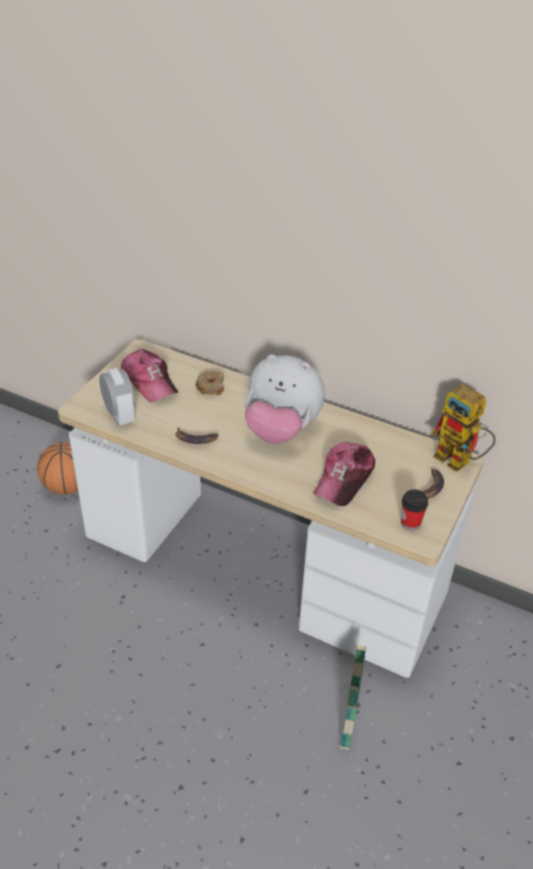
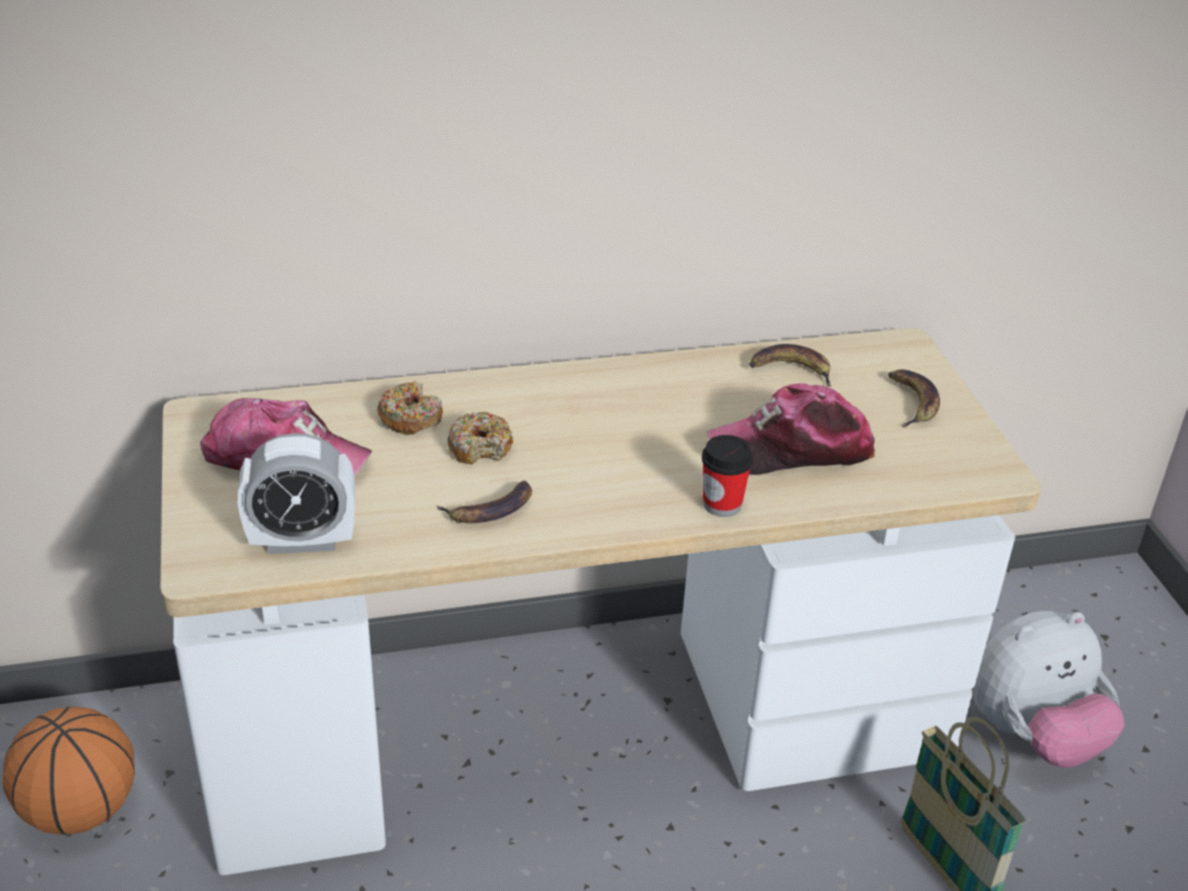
camera: 40 degrees left, 5 degrees down
alarm clock [99,367,136,426] -> alarm clock turned 150 degrees clockwise [238,433,355,554]
plush toy [245,354,325,444] -> plush toy moved to [971,611,1124,768]
cap [313,442,375,506] -> cap turned 90 degrees clockwise [707,383,875,475]
cup [401,489,428,530] -> cup moved to [702,435,753,517]
toy robot [431,384,496,472] -> none
none -> donut [448,412,514,464]
none -> banana [749,344,831,387]

